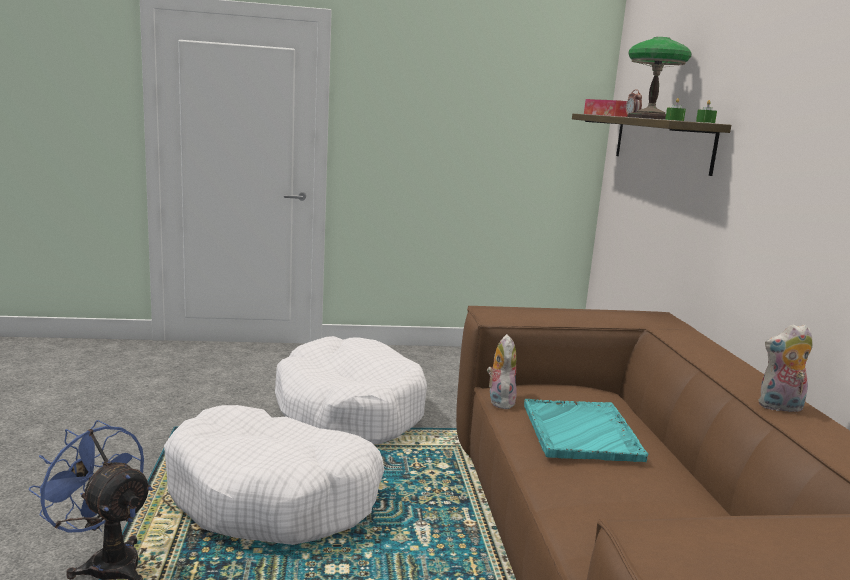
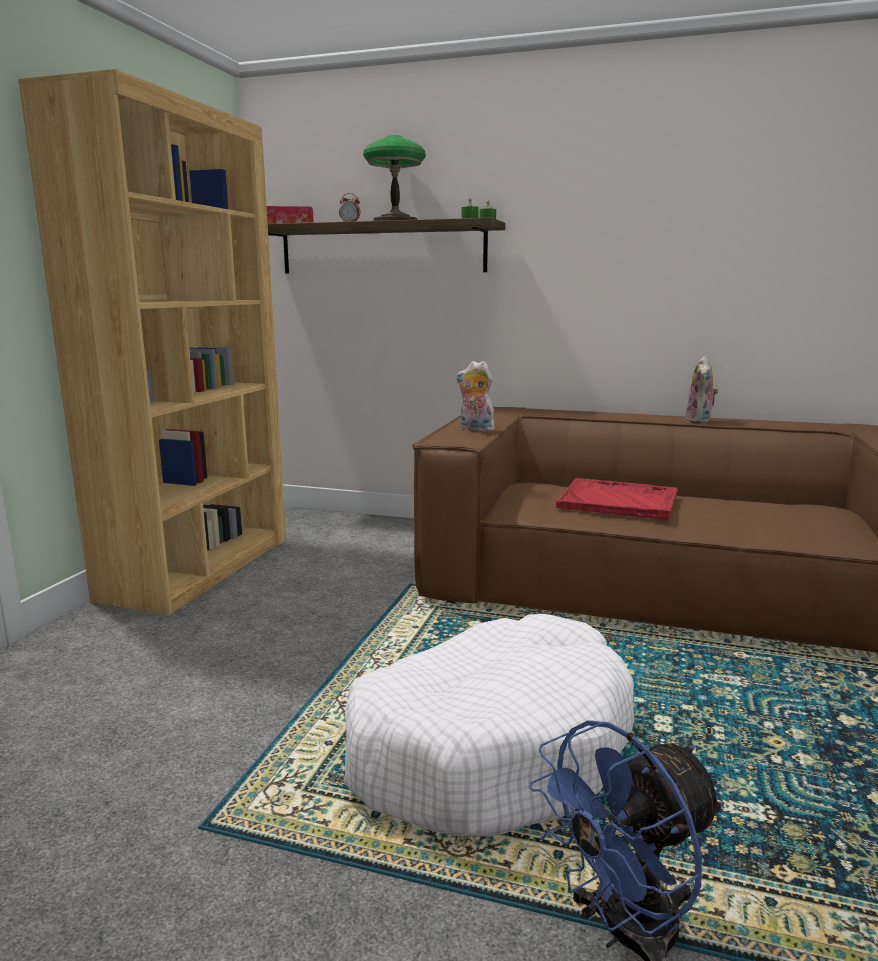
camera: 65 degrees left, 0 degrees up
white dog bed [275,336,427,445] -> none
plush toy [487,334,517,409] -> plush toy moved to [456,361,495,432]
turquoise tray [524,399,648,462] -> red tray [556,478,678,520]
none -> brown bookcase [18,69,286,615]

